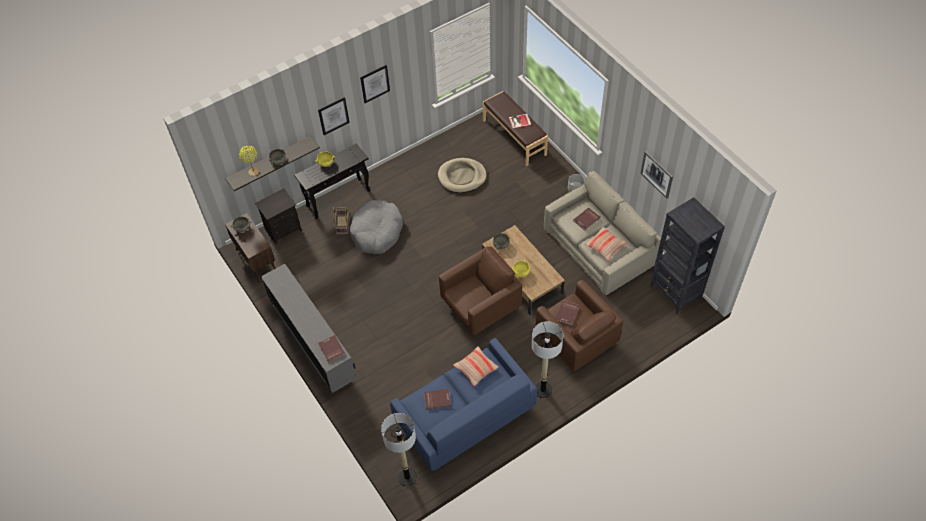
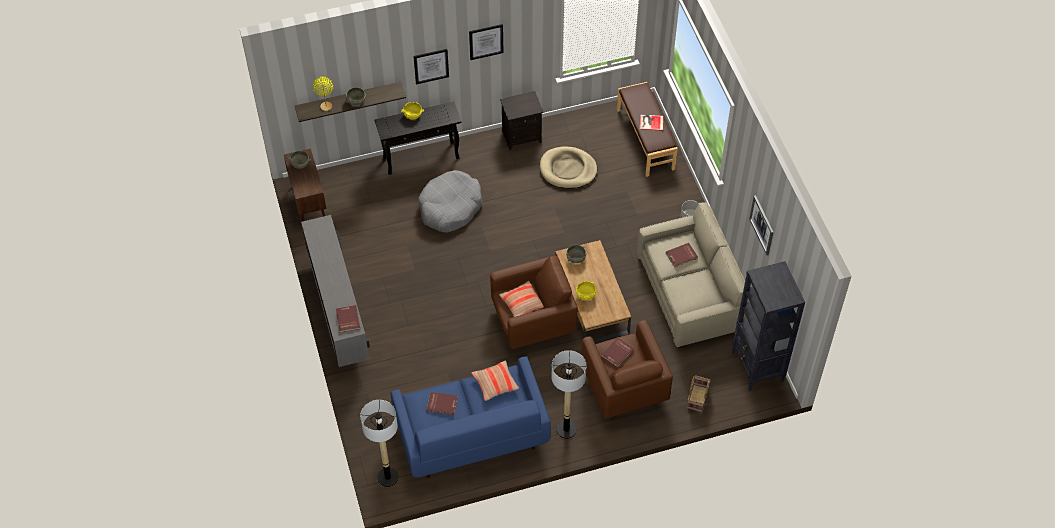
camera: 15 degrees right, 0 degrees up
black nightstand [255,188,302,244] -> black nightstand moved to [500,91,544,150]
basket [333,207,350,234] -> basket moved to [687,376,711,412]
pillow [585,227,626,261] -> pillow moved to [499,281,544,317]

